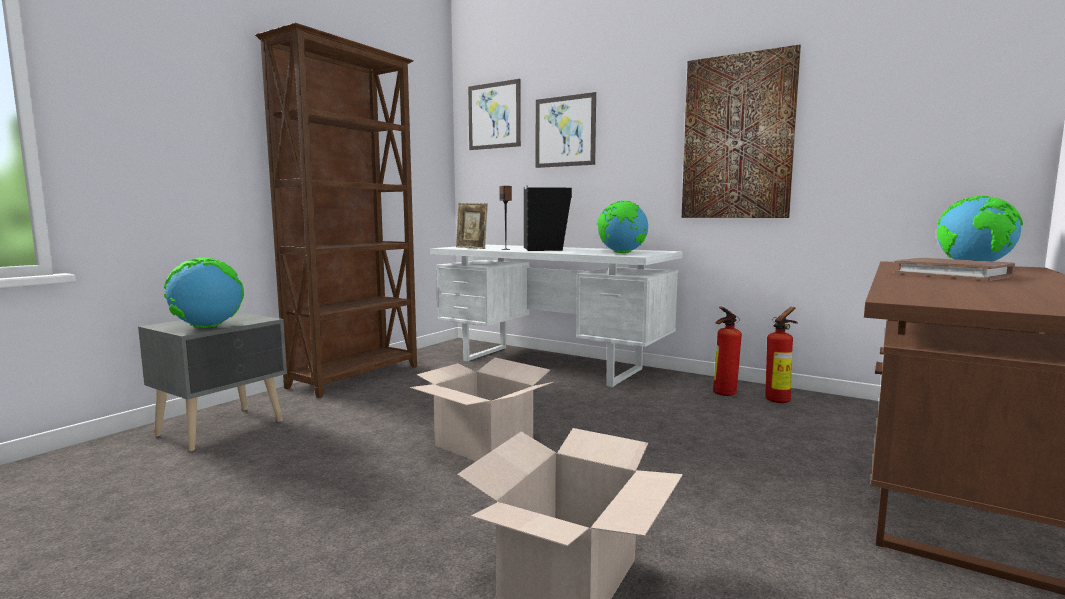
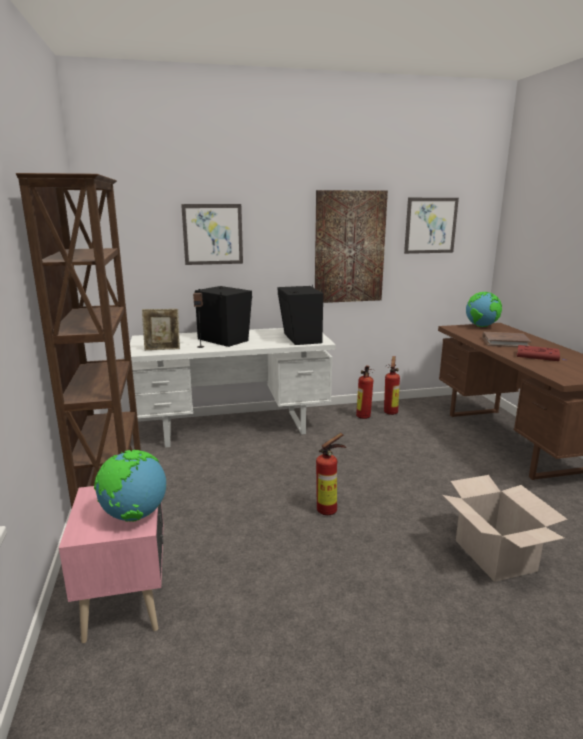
camera: 45 degrees left, 10 degrees up
grey nightstand [138,312,287,451] -> pink nightstand [59,486,164,643]
cardboard box [410,357,554,461] -> fire extinguisher [316,433,346,515]
picture [468,79,521,150] -> picture moved to [404,198,459,254]
globe [597,201,648,253] -> black speaker [278,285,323,345]
none -> red book [516,345,568,361]

